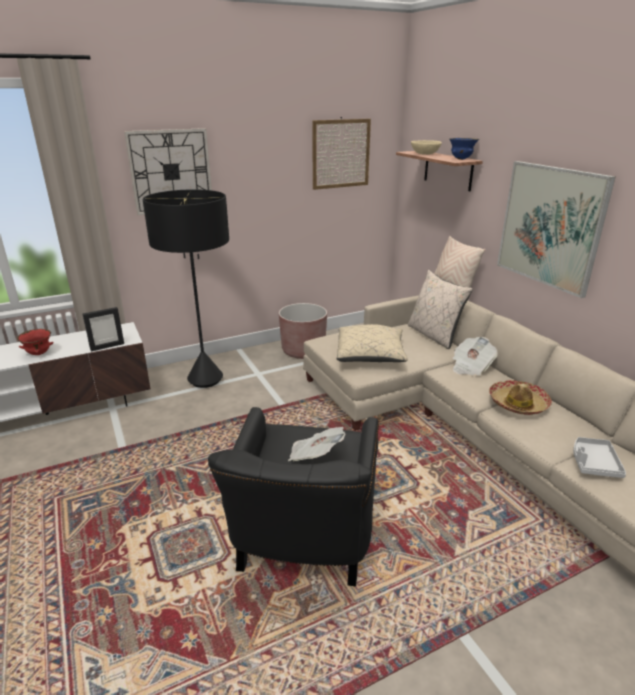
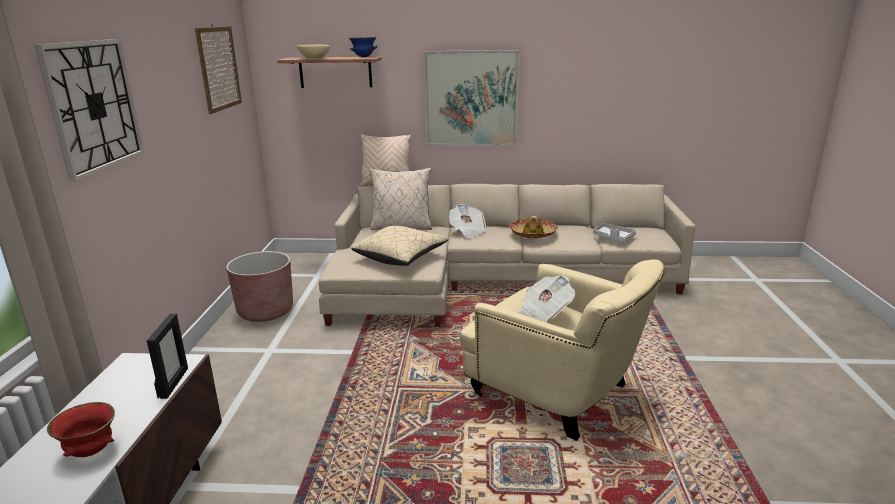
camera: 60 degrees left, 5 degrees down
black floor lamp [143,189,229,388] -> none
black armchair [208,407,379,586] -> beige armchair [460,259,664,441]

